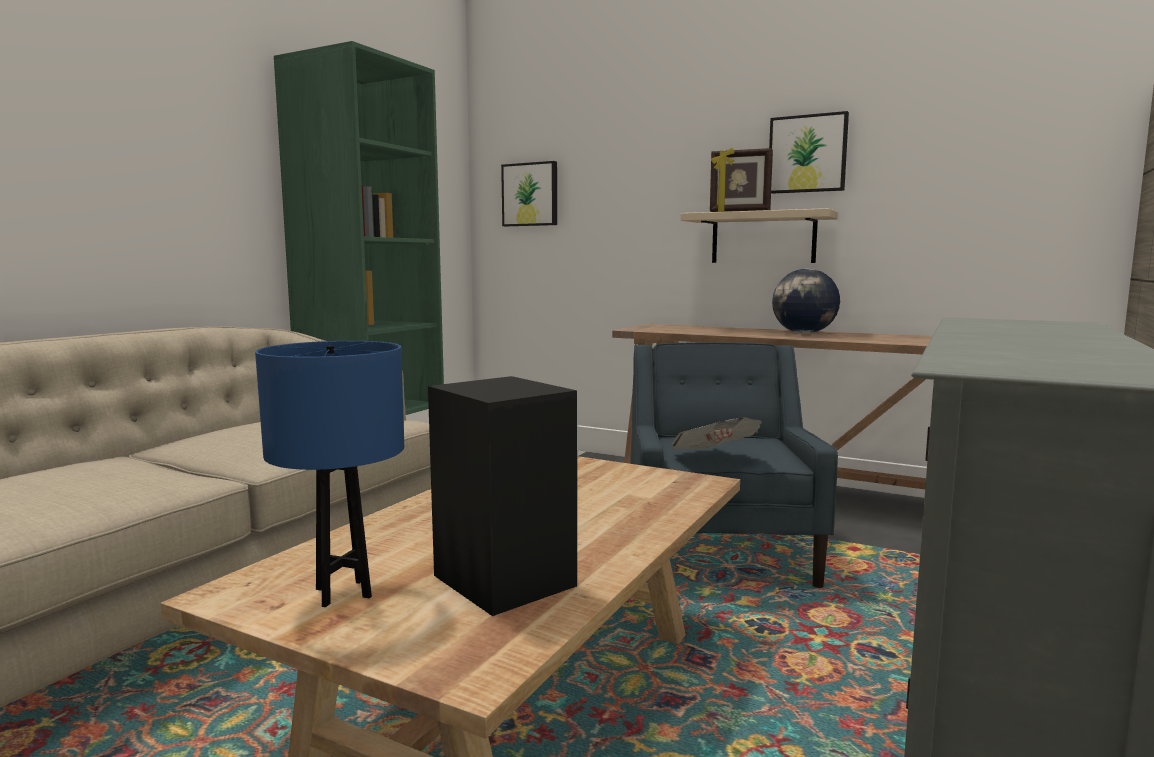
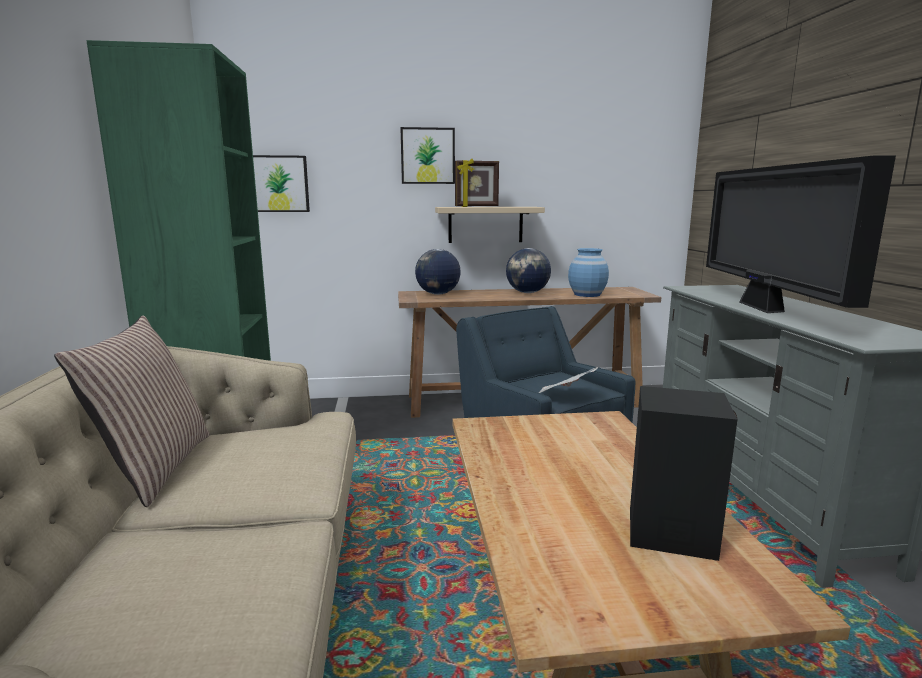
camera: 35 degrees left, 5 degrees up
blue table lamp [255,341,404,607] -> none
picture [769,111,849,194] -> picture moved to [400,127,455,184]
none -> pillow [54,315,210,507]
none -> globe [415,249,461,295]
none -> blue vase [568,248,609,297]
none -> television [706,156,896,313]

